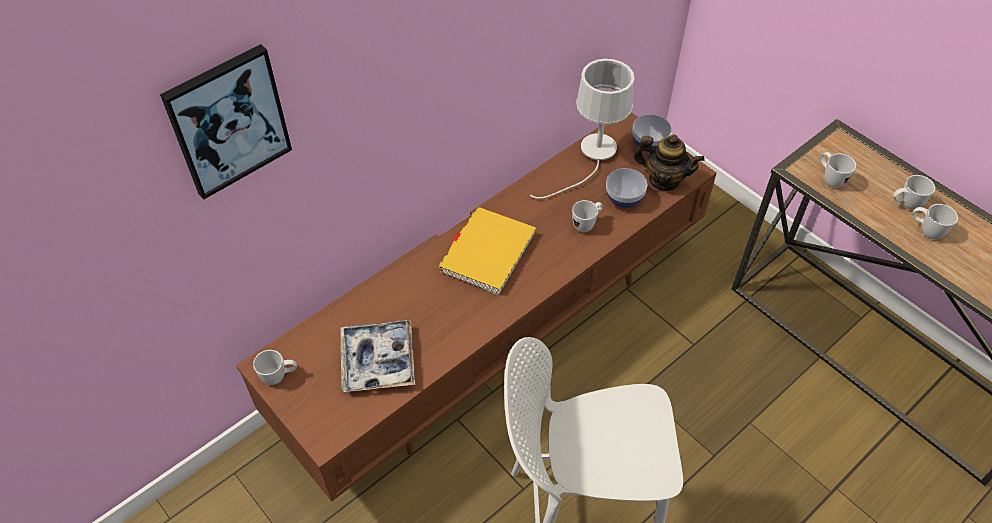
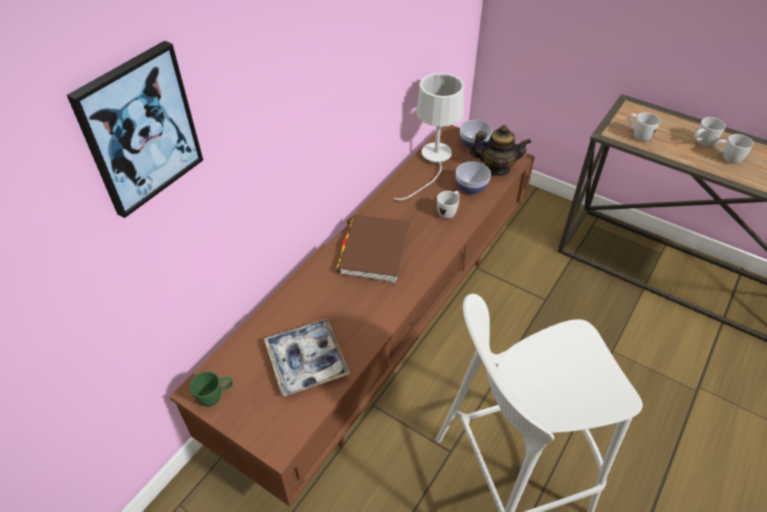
camera: 15 degrees left, 5 degrees down
white mug [253,350,297,385] -> green mug [190,372,233,407]
yellow book [439,207,536,295] -> brown book [336,215,410,283]

